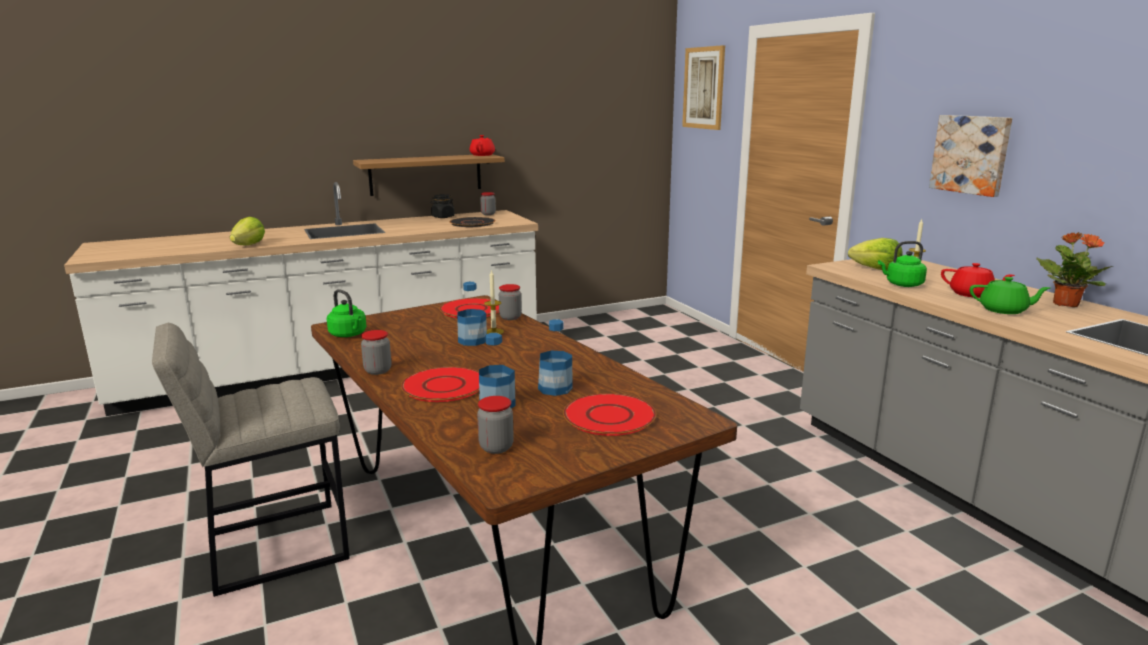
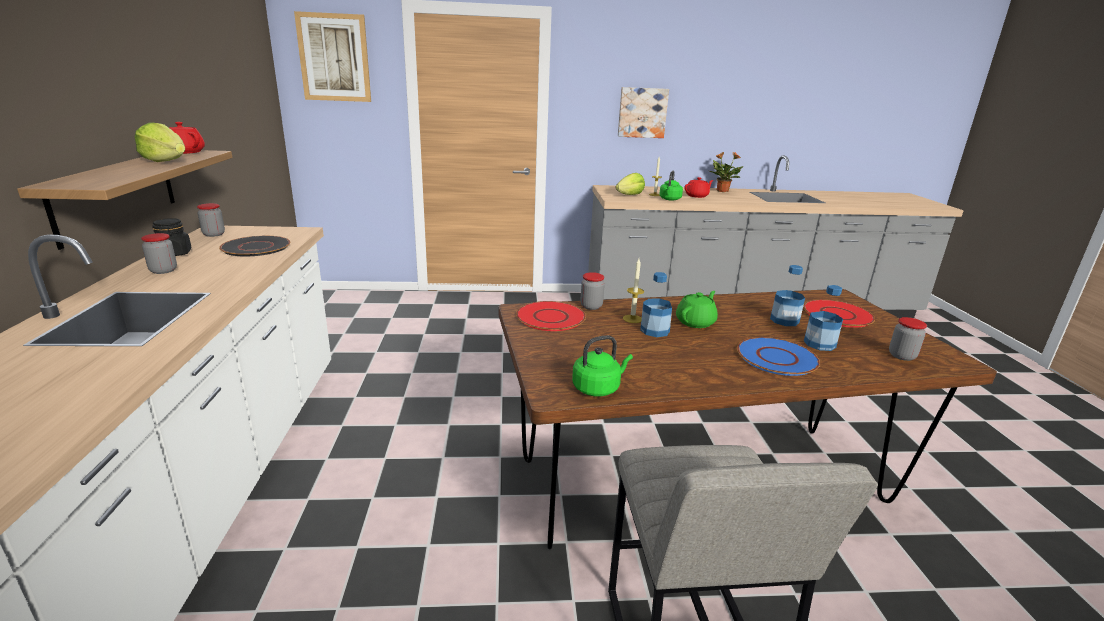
camera: 70 degrees left, 5 degrees up
lettuce [230,217,265,245] -> lettuce moved to [134,122,185,162]
jar [361,330,391,375] -> jar moved to [141,233,177,274]
red plate [401,367,479,402] -> blue plate [737,337,820,376]
green teapot [970,277,1051,314] -> green teapot moved to [676,291,718,328]

